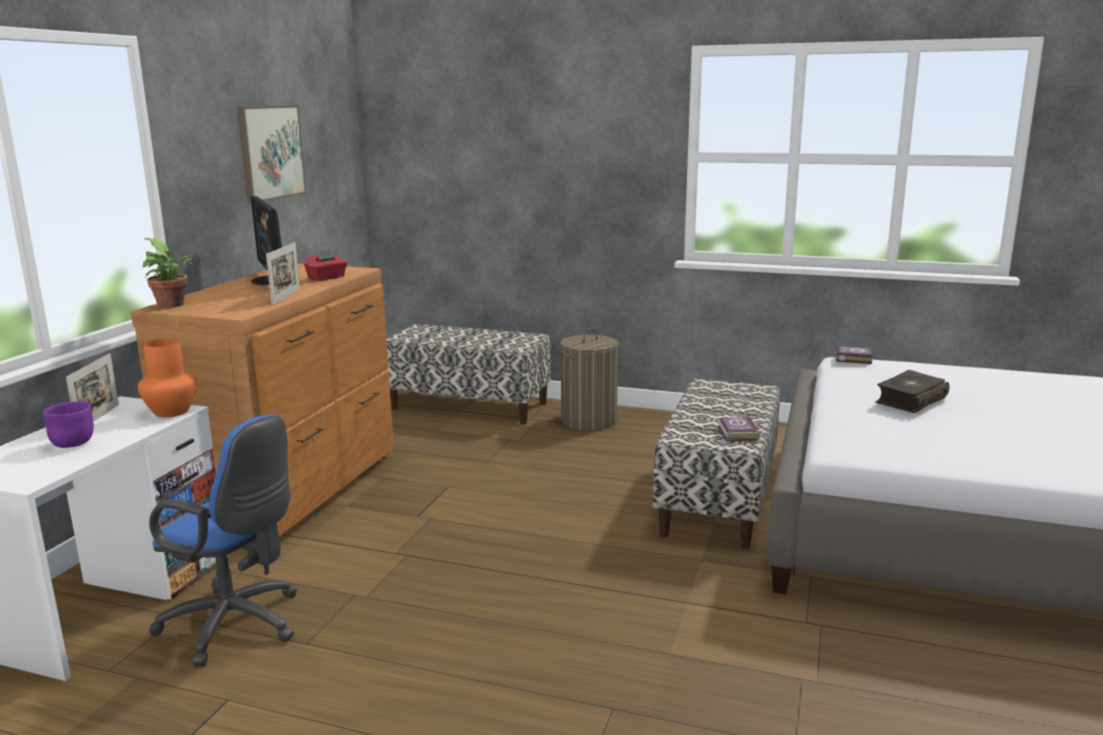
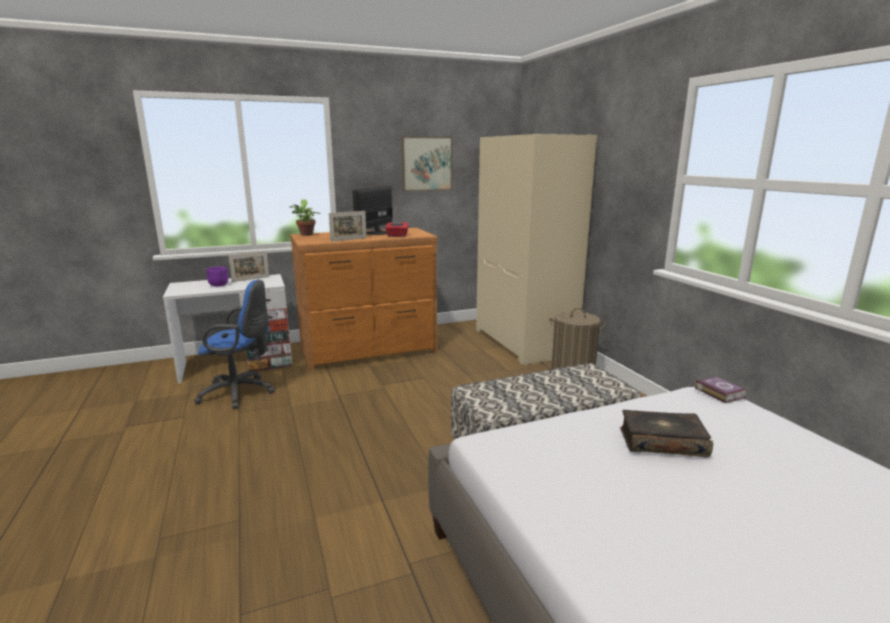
camera: 50 degrees right, 0 degrees up
orange vase [138,338,197,417] -> none
blue office chair [149,414,297,667] -> blue office chair turned 75 degrees counterclockwise [194,280,275,409]
bench [387,324,551,424] -> beige wardrobe [476,134,597,366]
book [718,417,760,441] -> none

